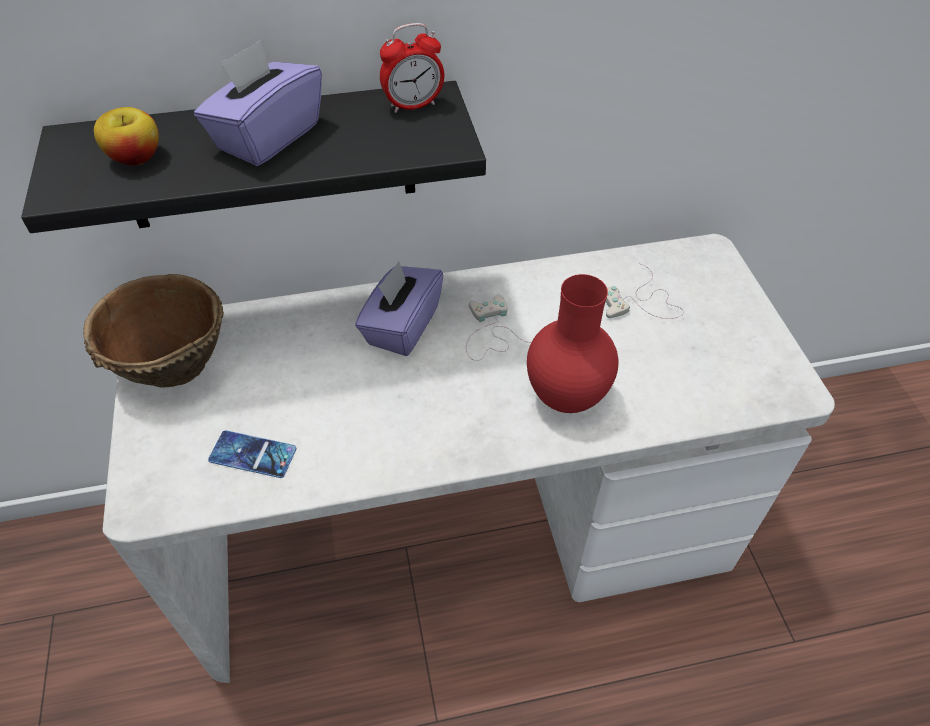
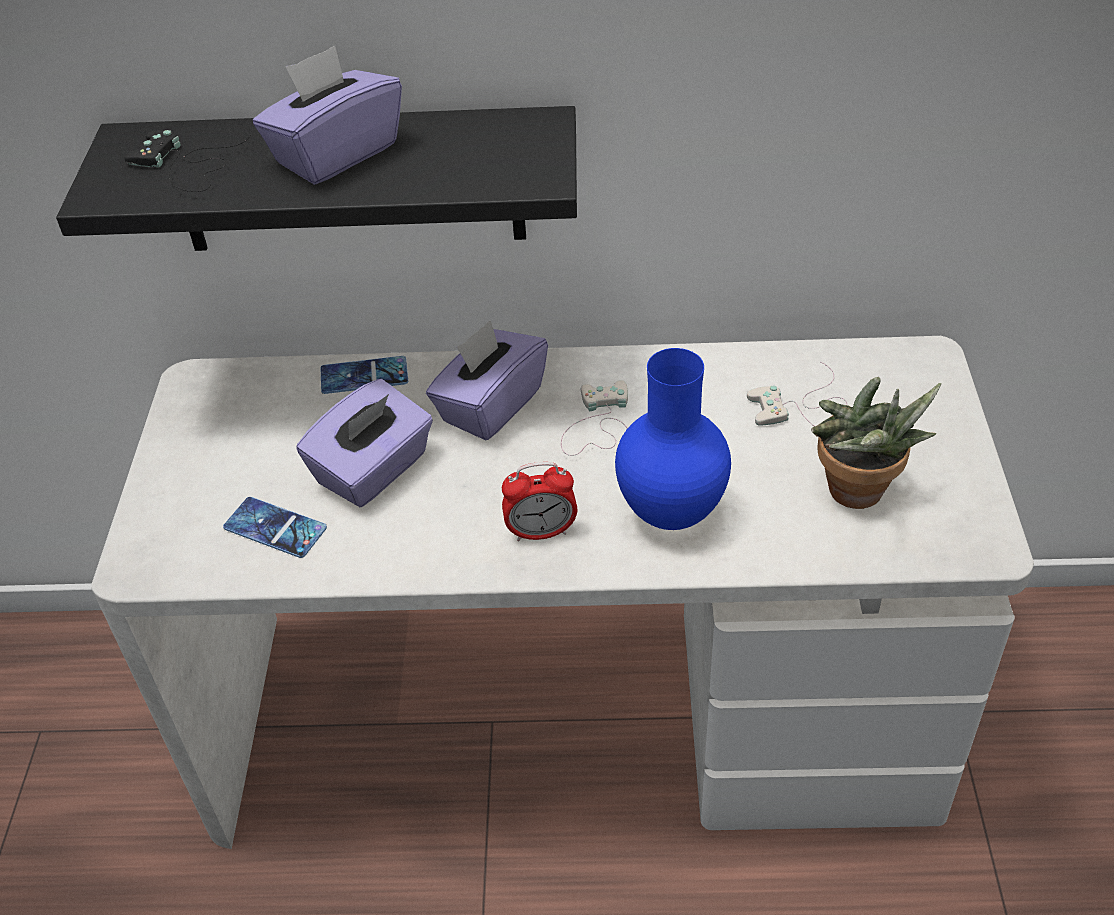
camera: 15 degrees right, 5 degrees down
brown bowl [83,274,224,388] -> none
apple [94,107,159,166] -> black game controller [124,126,251,192]
alarm clock [380,23,444,113] -> alarm clock moved to [502,462,577,542]
red vase [527,274,619,413] -> blue vase [615,348,731,530]
none -> purple tissue box [296,379,433,507]
none -> phone [321,356,408,394]
none -> potted plant [811,377,942,509]

